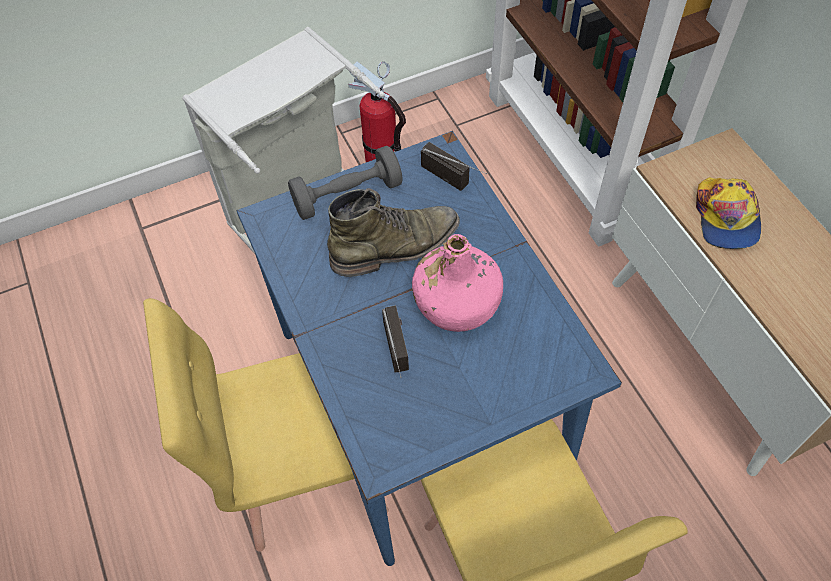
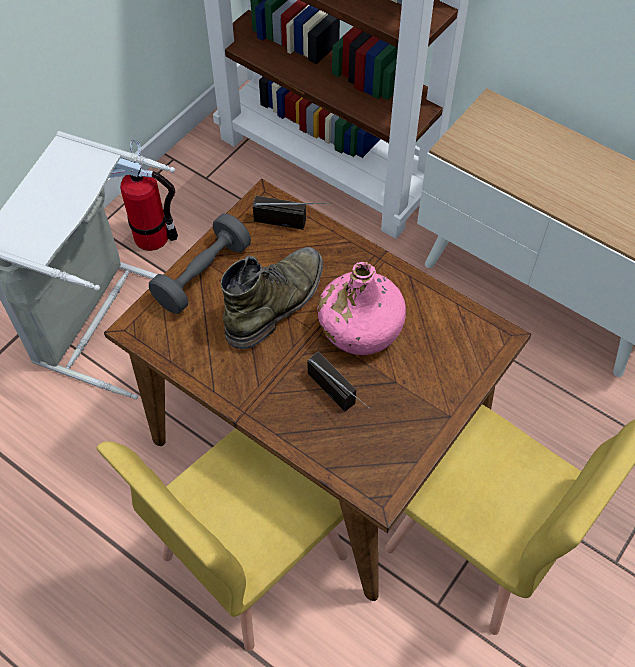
camera: 30 degrees left, 0 degrees up
blue dining table [236,131,622,566] -> brown dining table [104,179,531,601]
cap [696,177,761,249] -> none

